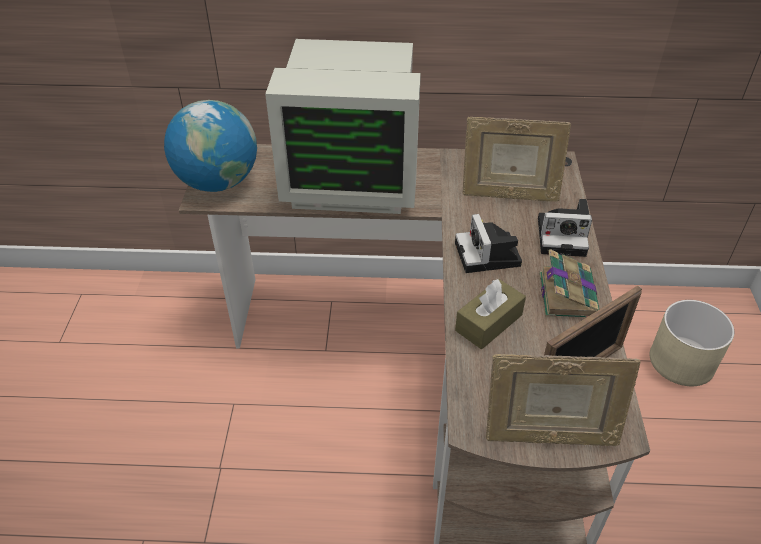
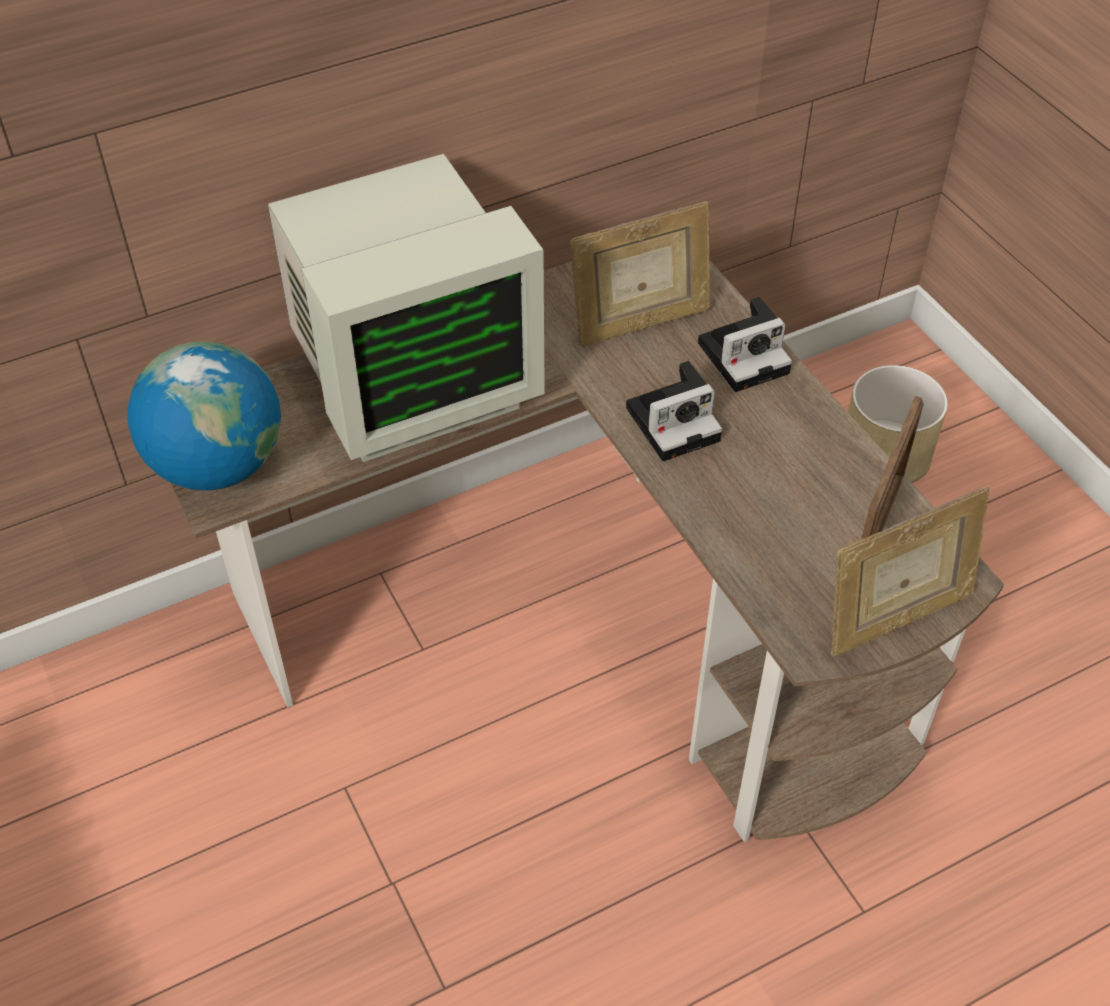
camera: 30 degrees left, 5 degrees up
camera [455,214,522,273] -> camera turned 75 degrees counterclockwise [626,361,722,461]
brown tissue box [455,279,526,349] -> none
book [539,249,599,318] -> none

